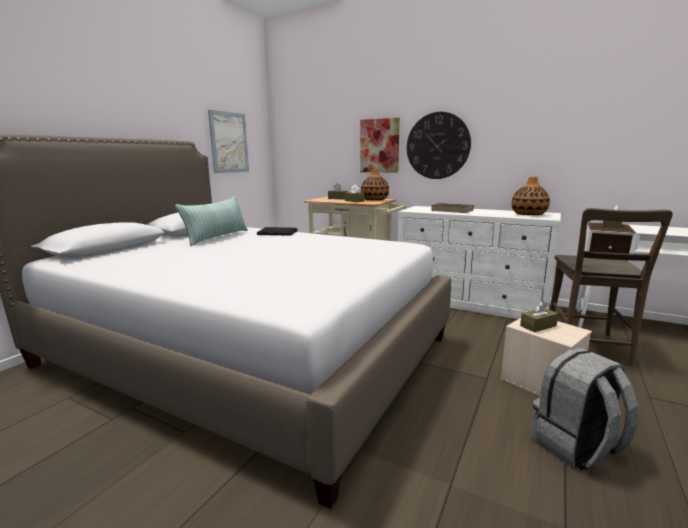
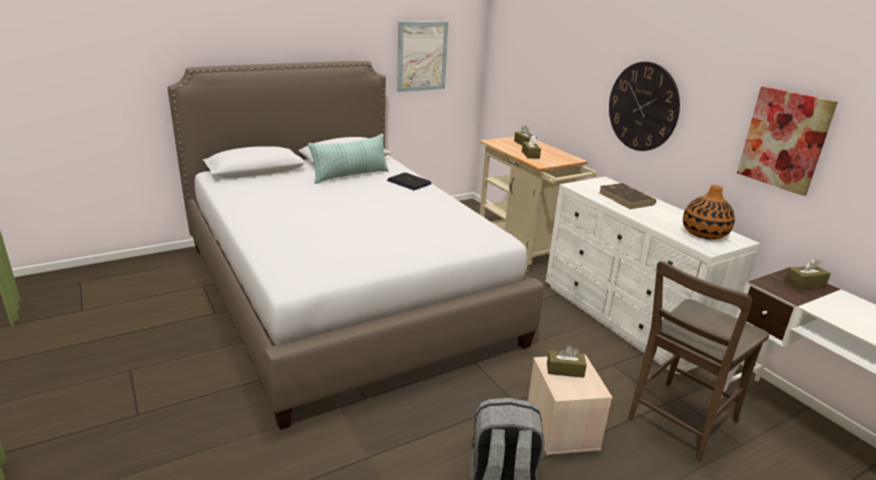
camera: 30 degrees right, 10 degrees up
picture [360,118,400,172] -> picture moved to [737,86,838,196]
vase [361,169,389,200] -> none

